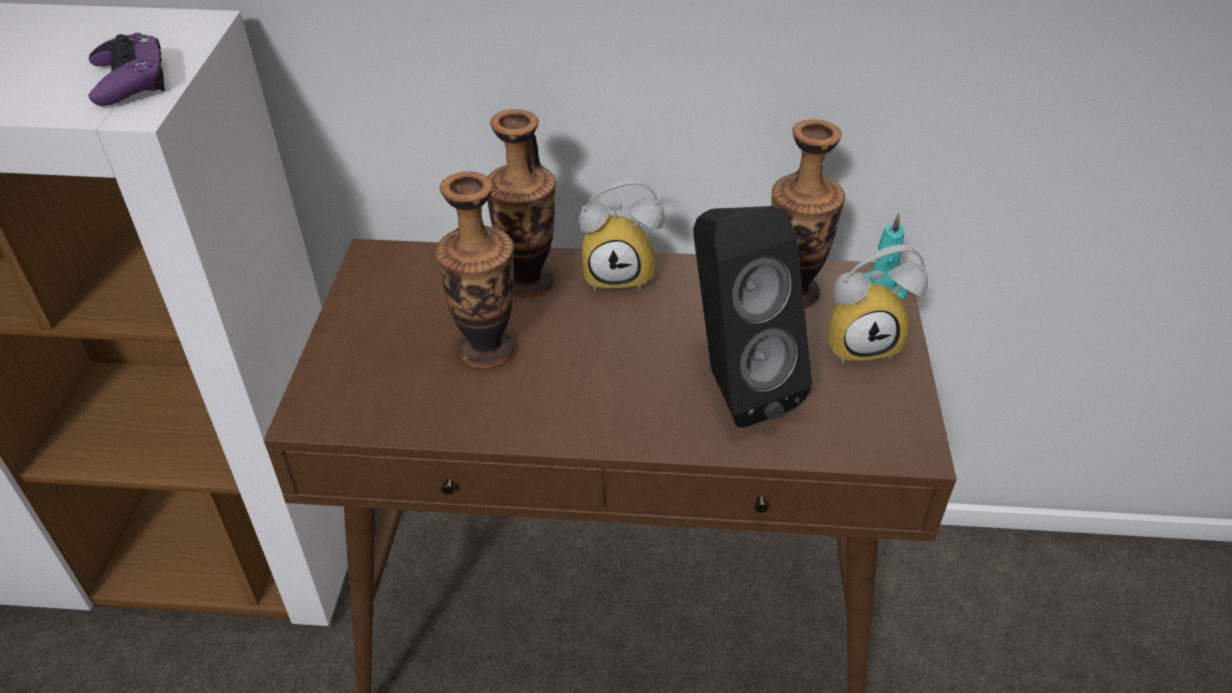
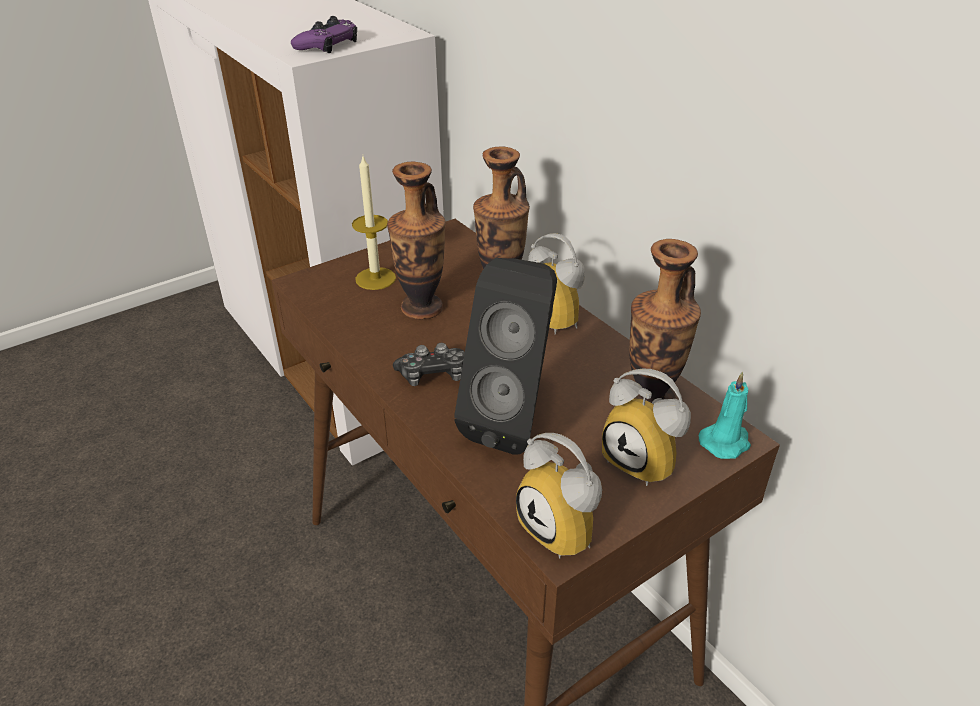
camera: 50 degrees right, 5 degrees down
none -> candle [352,156,396,290]
none -> game controller [393,343,465,386]
none -> alarm clock [516,433,602,559]

